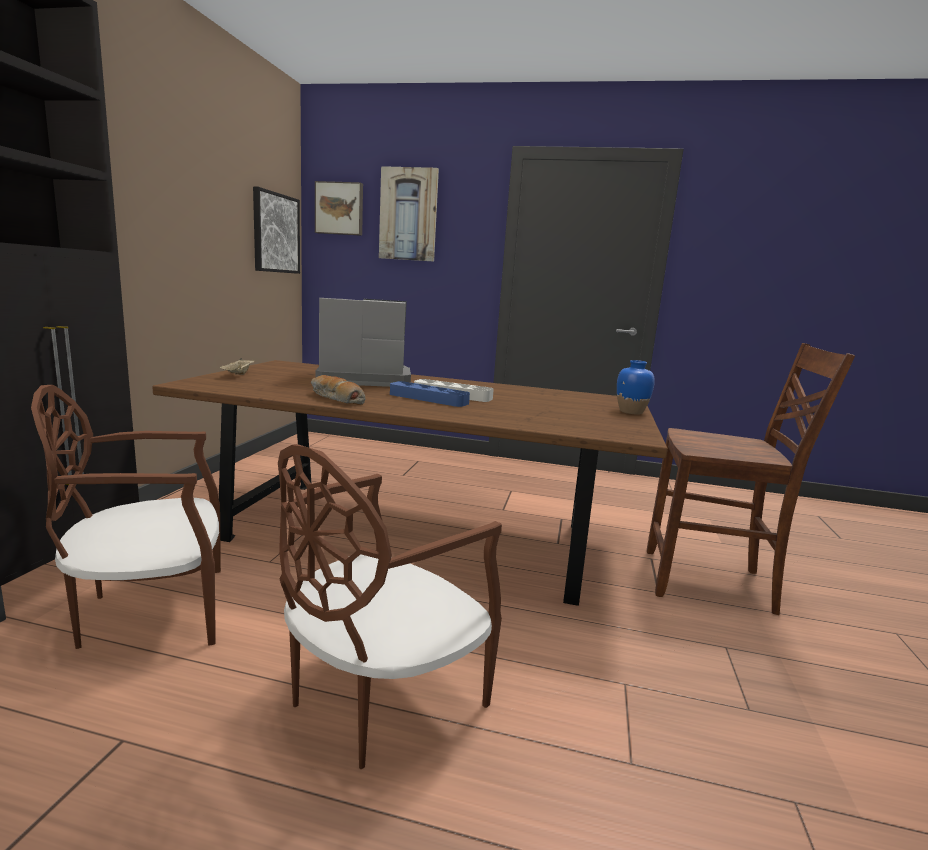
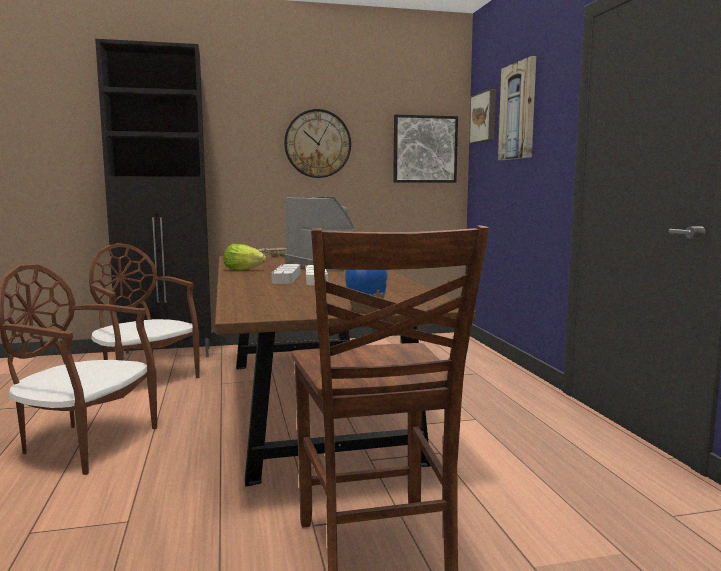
camera: 65 degrees right, 5 degrees down
bread [311,375,366,405] -> lettuce [224,244,266,270]
blue tray [390,381,470,407] -> grey tray [271,264,301,284]
none -> wall clock [284,109,351,178]

